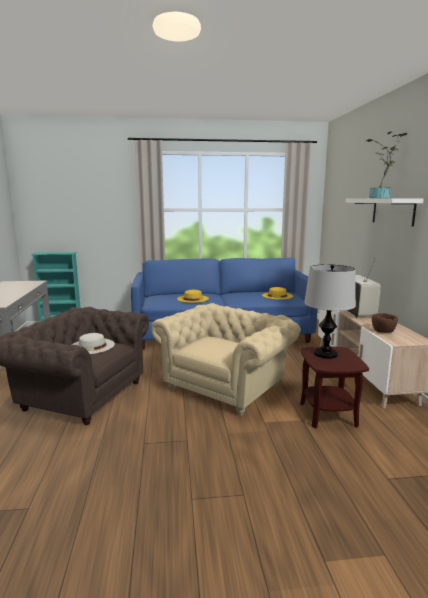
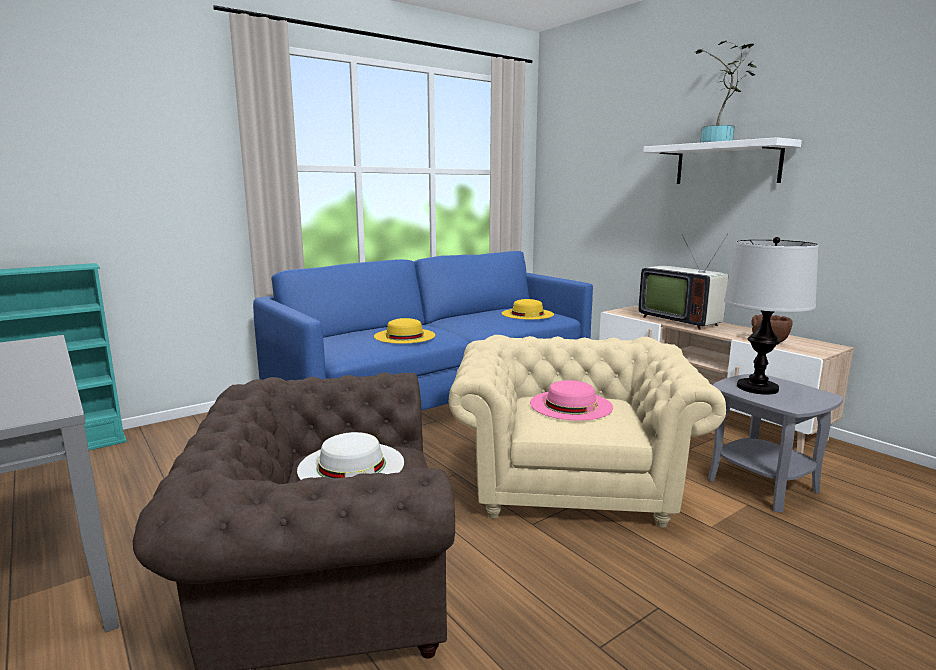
camera: 30 degrees left, 0 degrees up
brown side table [300,346,369,428] -> grey side table [708,374,843,512]
none -> pink hat [530,380,613,421]

